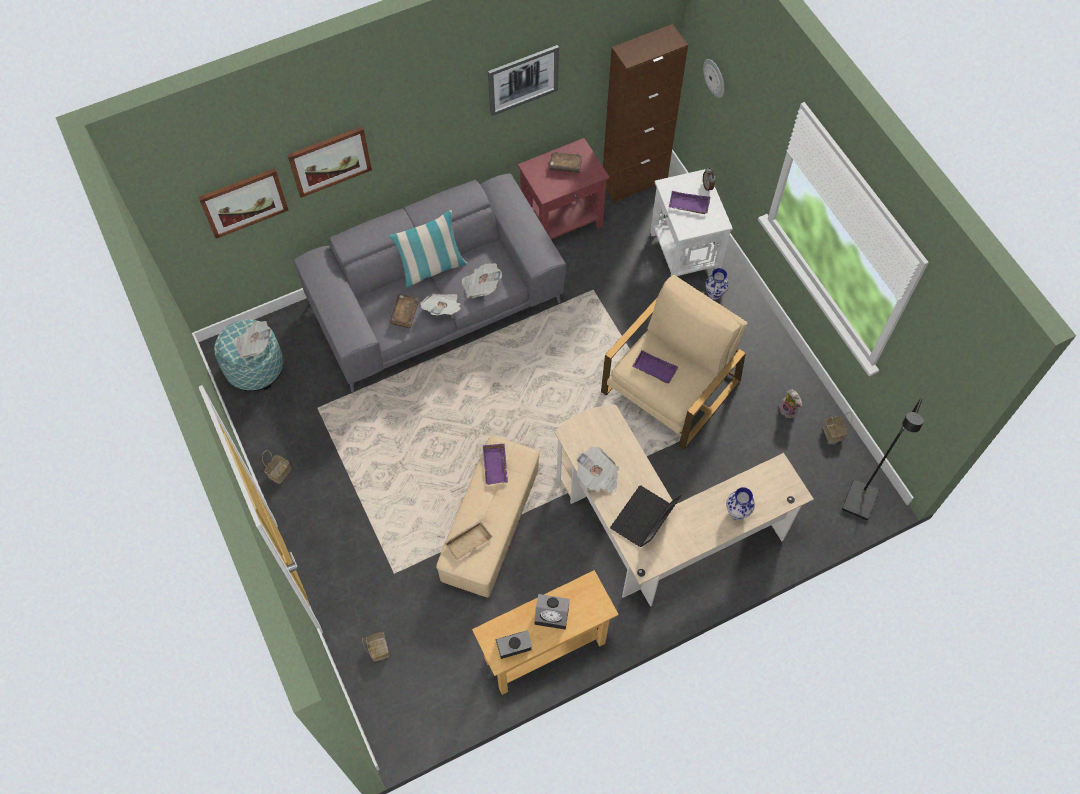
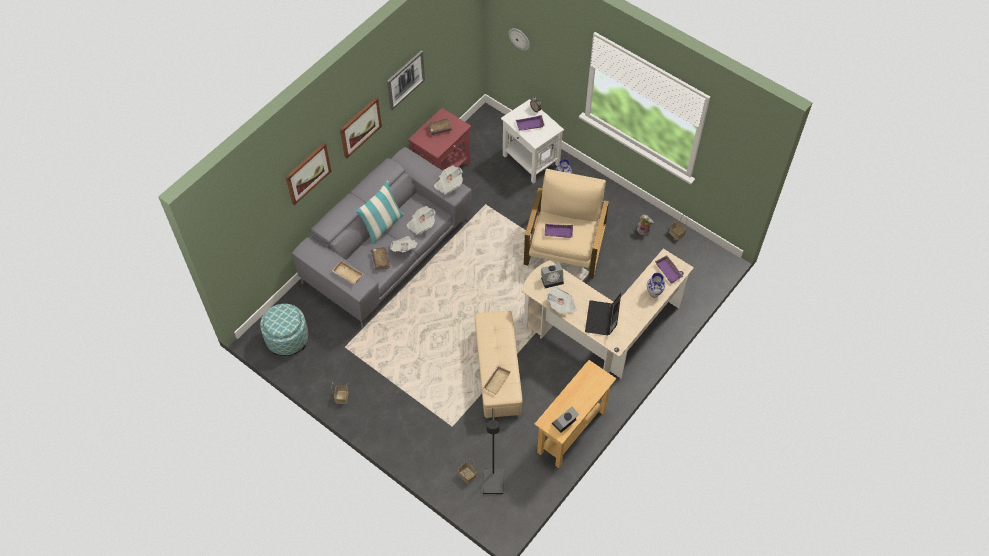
camera: 25 degrees left, 5 degrees down
picture [198,168,289,239] -> picture moved to [340,97,382,158]
newspaper [234,321,272,358] -> newspaper moved to [434,165,463,195]
purple tray [483,444,508,485] -> purple tray moved to [655,256,684,284]
alarm clock [534,594,570,630] -> alarm clock moved to [541,264,564,288]
brown cabinet [603,24,688,202] -> none
black floor lamp [842,398,924,521] -> black floor lamp moved to [483,408,503,494]
none -> beige tray [332,261,363,284]

